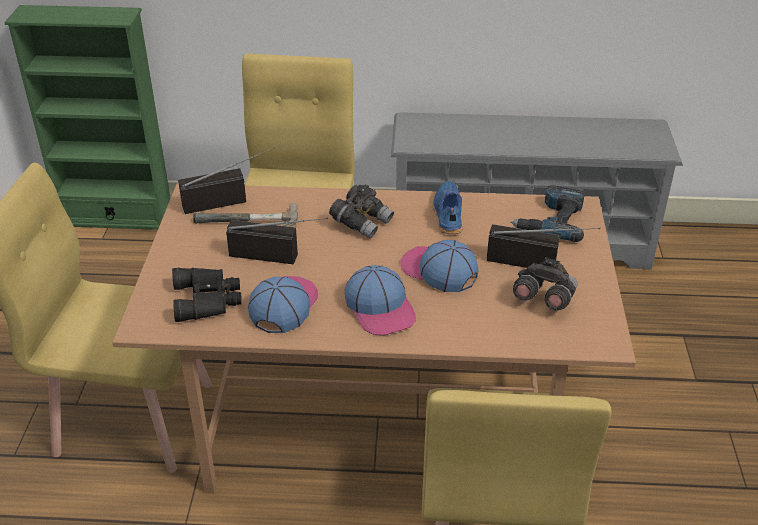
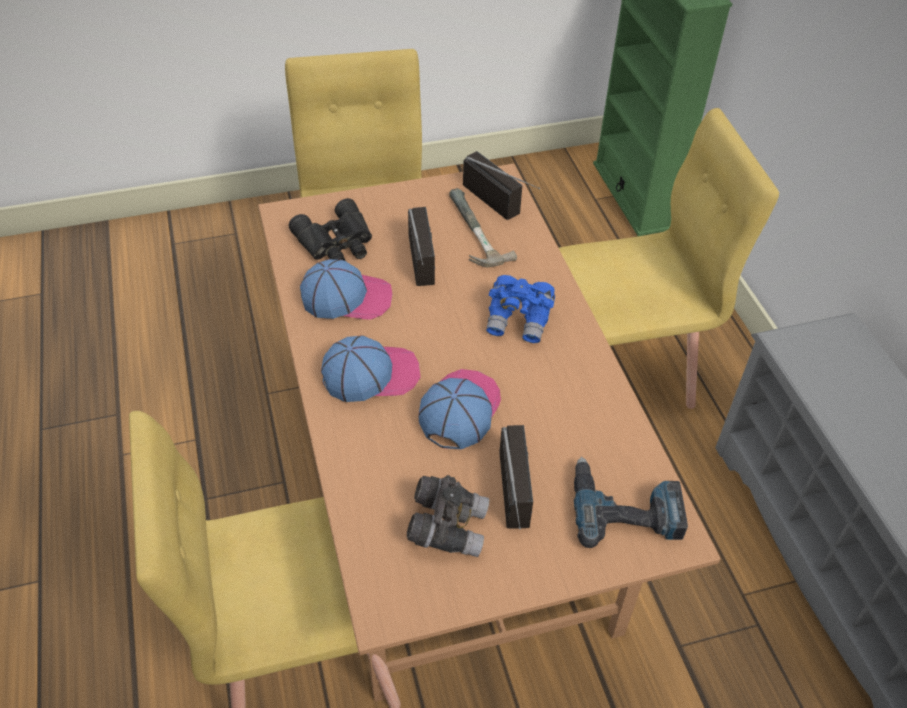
camera: 70 degrees right, 10 degrees up
grey binoculars [329,185,394,239] -> blue binoculars [486,275,555,343]
cap [345,265,416,336] -> cap turned 150 degrees counterclockwise [321,336,420,402]
blue shoe [433,181,462,234] -> none

